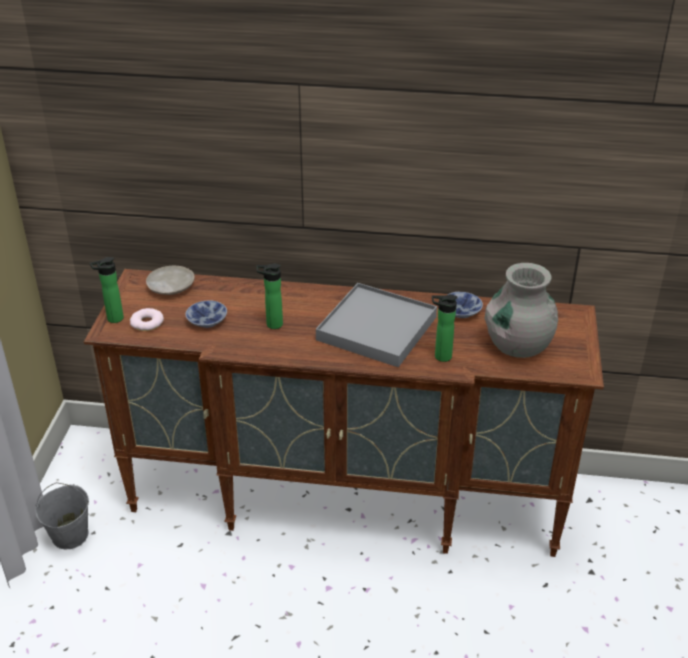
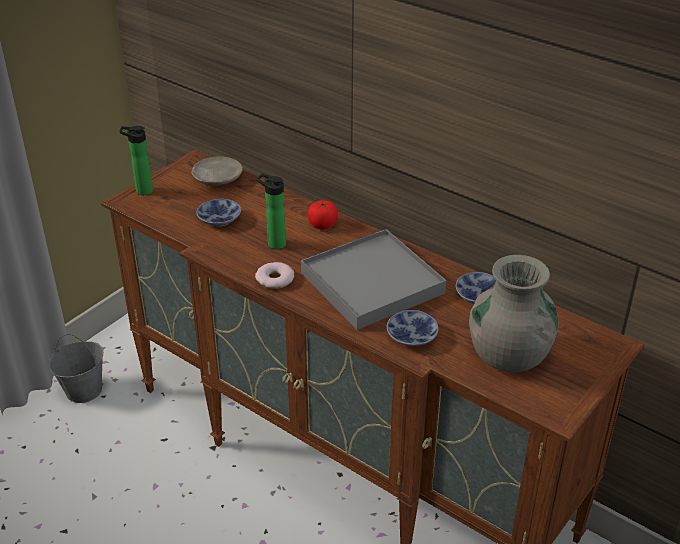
camera: 30 degrees right, 0 degrees up
donut [130,308,164,331] -> donut moved to [255,262,294,289]
bottle [432,294,458,362] -> bowl [387,310,439,347]
none -> tomato [308,200,338,230]

